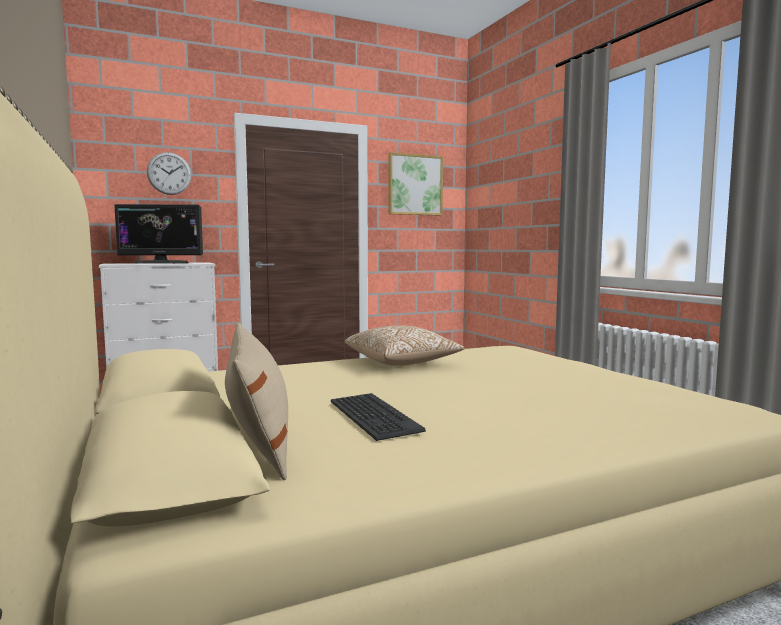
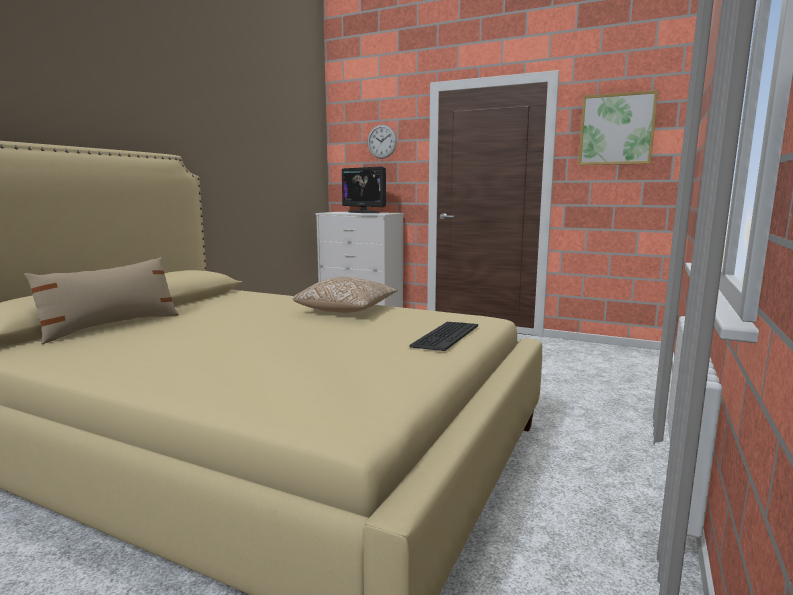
camera: 50 degrees right, 5 degrees up
keyboard [331,393,426,441] -> keyboard moved to [409,322,478,351]

